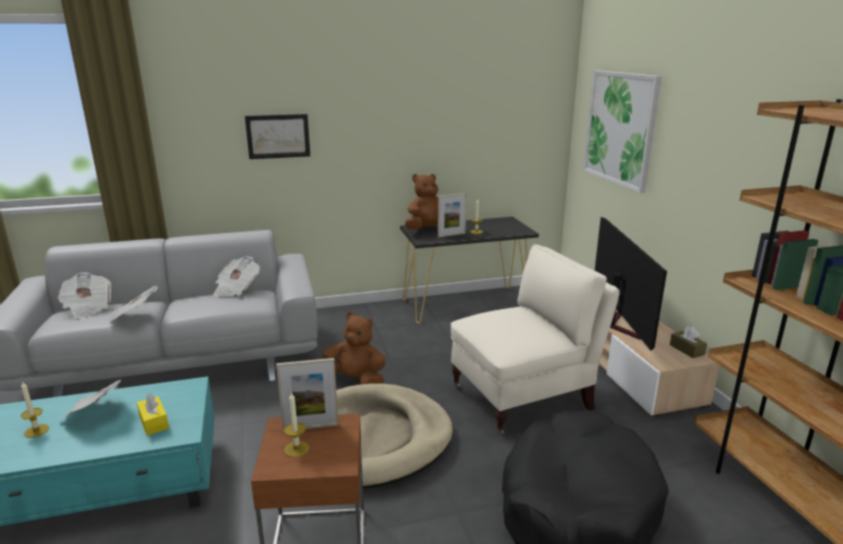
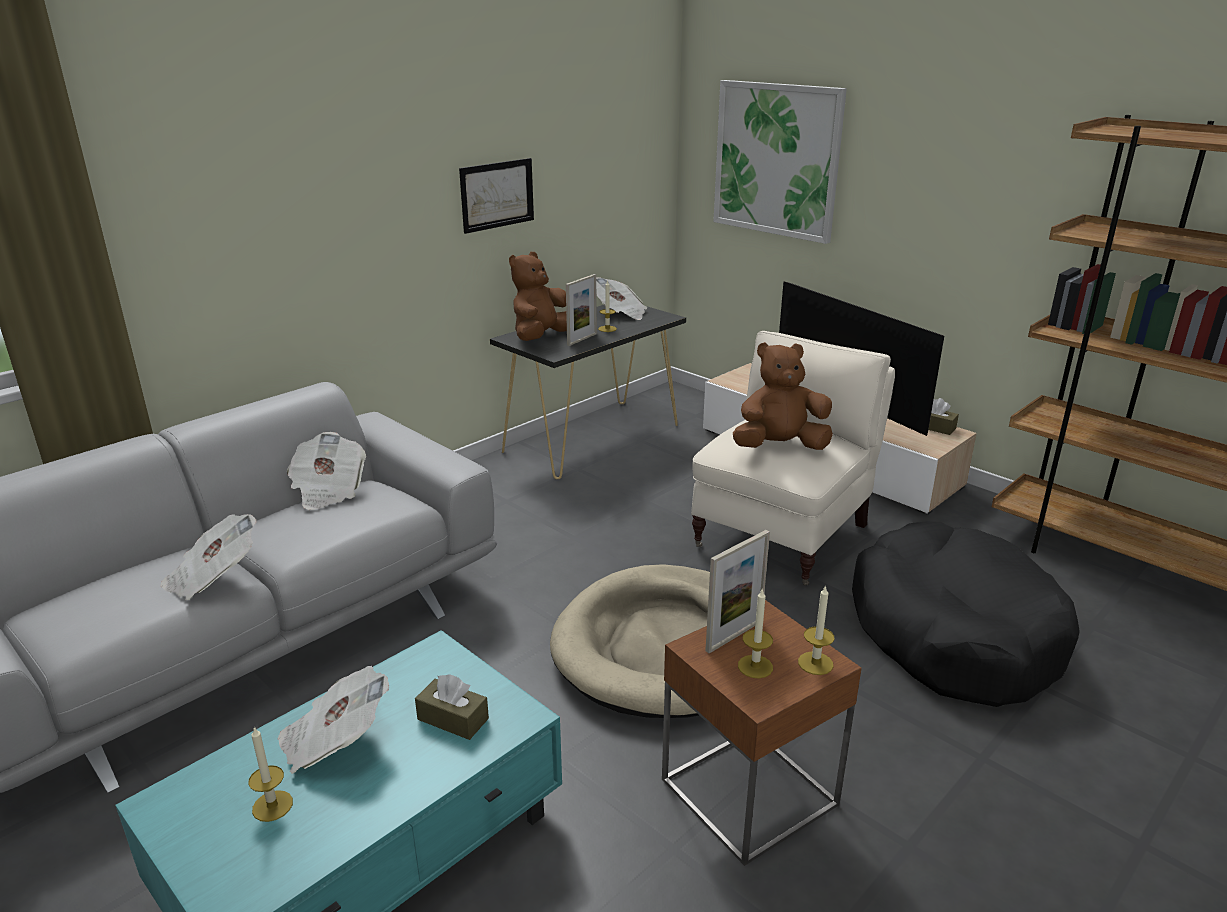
camera: 30 degrees left, 5 degrees up
newspaper [58,272,112,319] -> newspaper moved to [596,277,647,320]
yellow tissue box [137,393,169,436] -> brown tissue box [415,674,489,740]
picture [245,114,310,159] -> picture moved to [459,158,534,234]
brown plush toy [322,312,386,384] -> brown plush toy moved to [733,342,833,450]
none -> candle [798,585,835,675]

